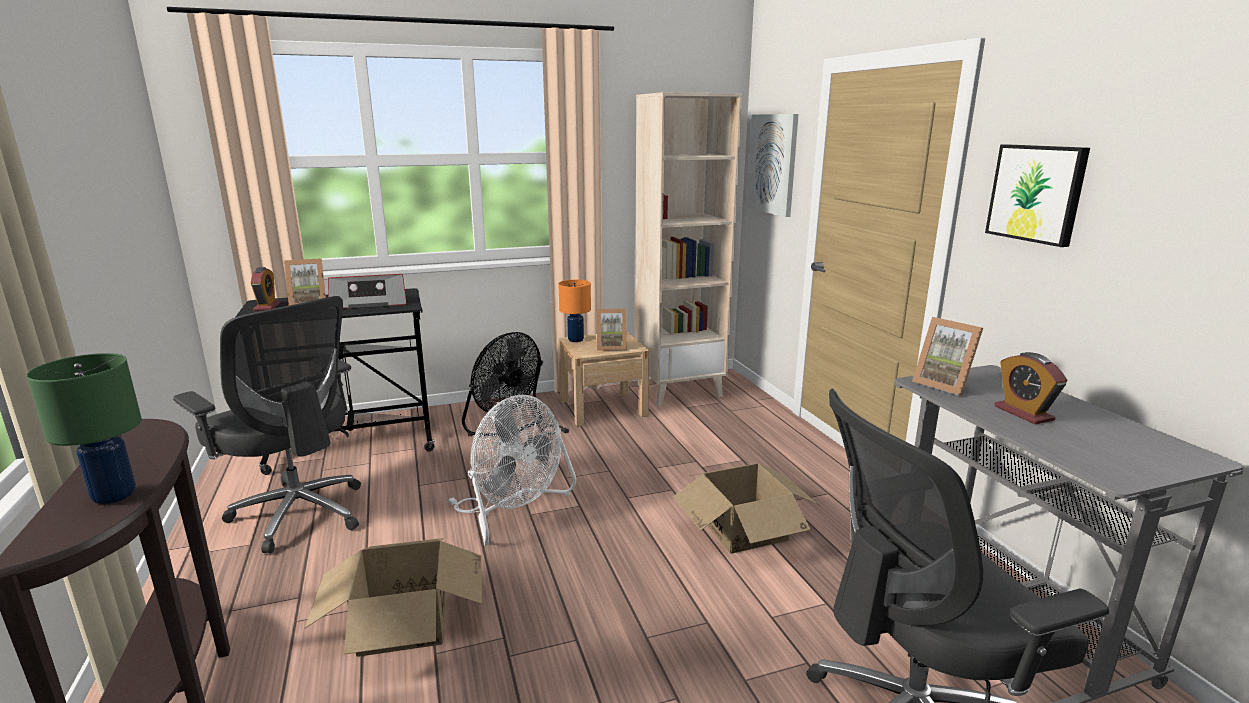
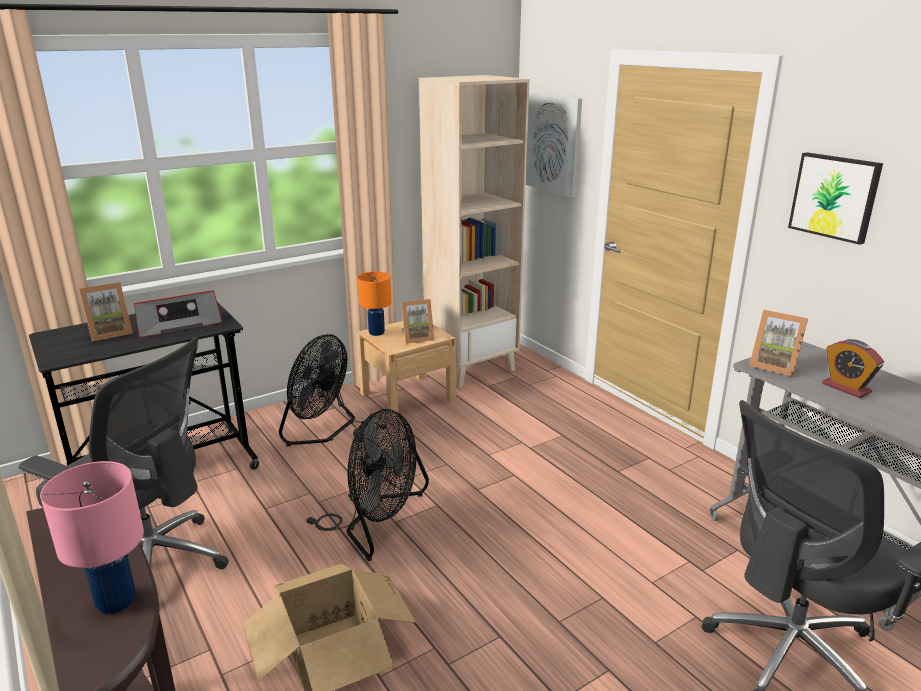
camera: 15 degrees left, 5 degrees up
green table lamp [26,353,142,504] -> pink table lamp [40,461,144,614]
alarm clock [251,267,281,311] -> none
white fan [448,395,576,546] -> black fan [306,409,429,562]
cardboard box [673,463,819,554] -> none

